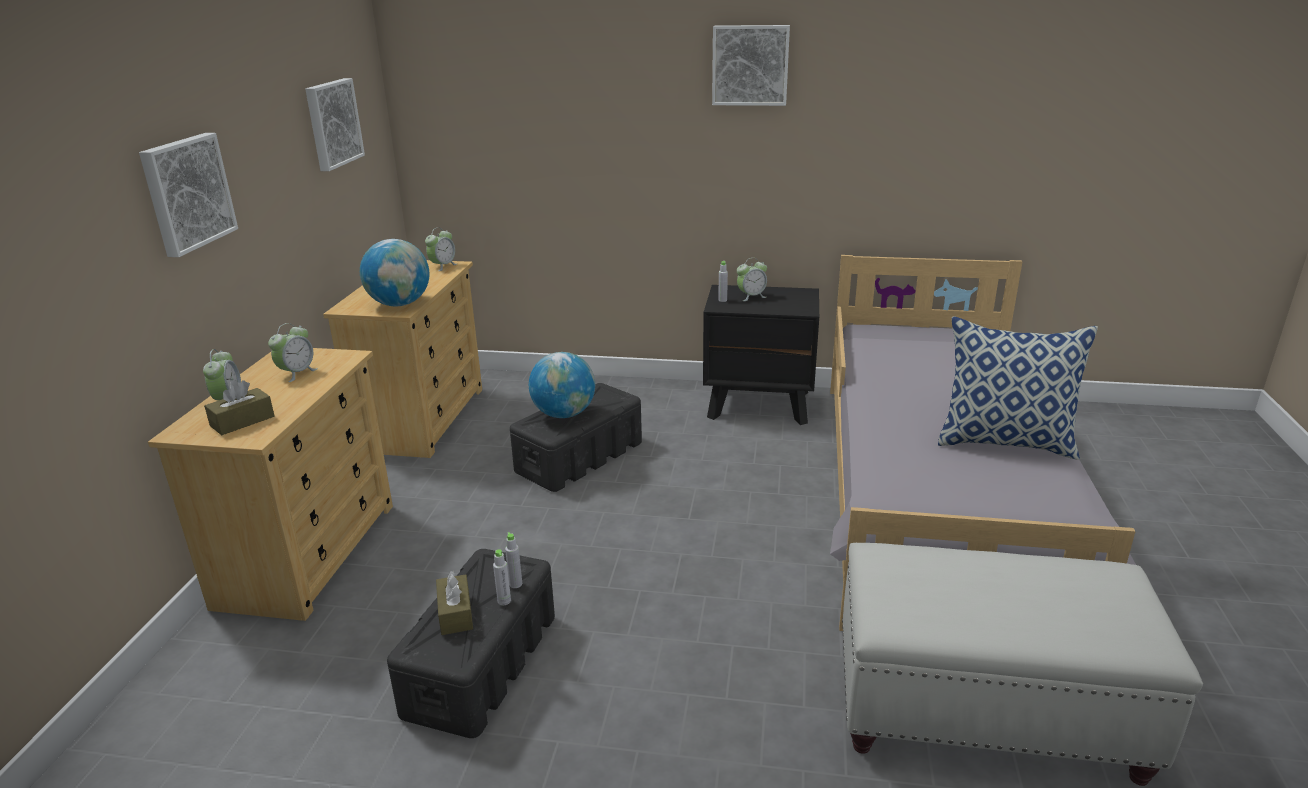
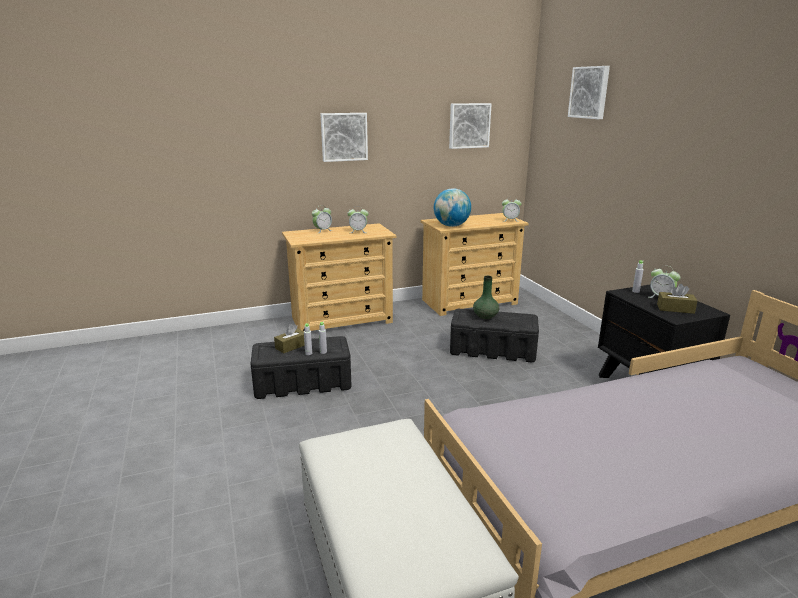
camera: 60 degrees right, 5 degrees down
brown tissue box [204,380,275,435] -> brown tissue box moved to [657,284,697,314]
globe [529,352,595,418] -> green vase [473,276,499,319]
picture [712,25,790,106] -> picture moved to [568,66,610,119]
pillow [938,316,1098,460] -> none

